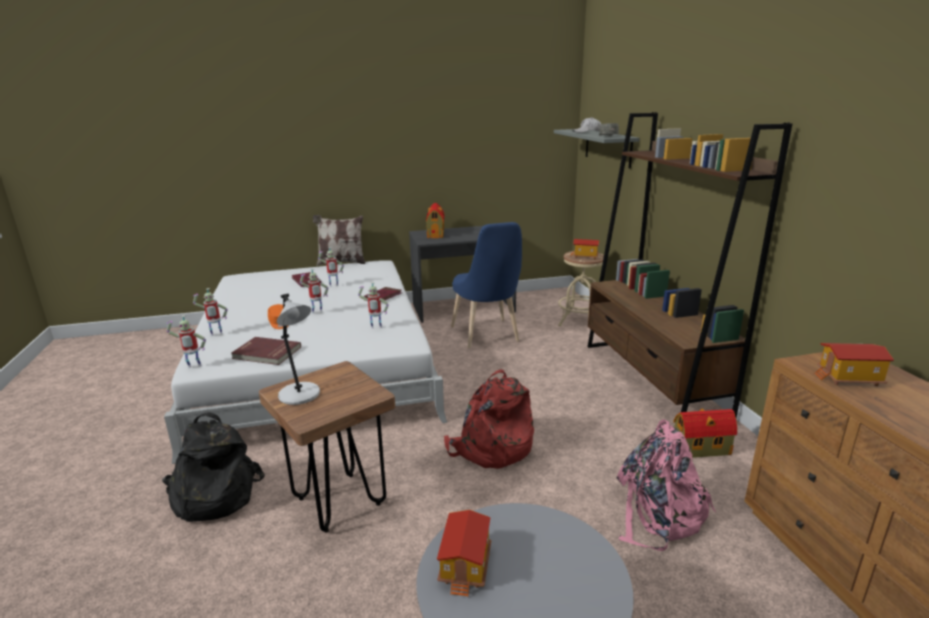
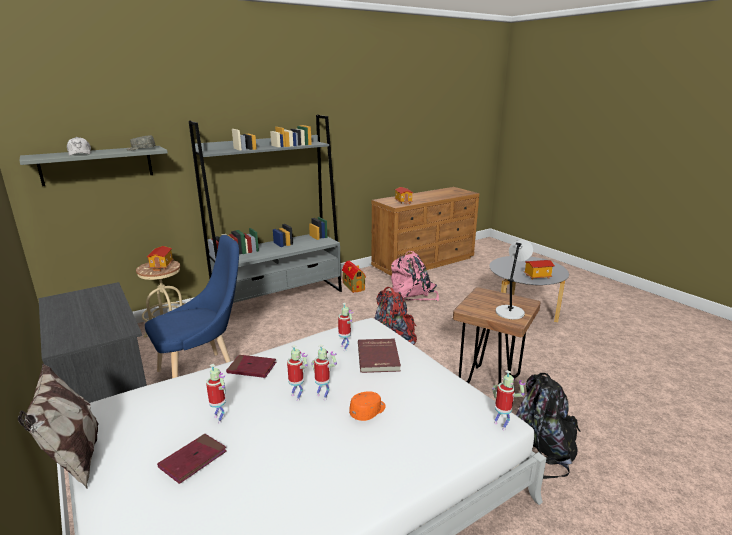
camera: 110 degrees left, 0 degrees up
toy robot [193,288,228,336] -> toy robot moved to [287,345,308,401]
red book [231,337,301,365] -> red book moved to [358,339,401,373]
toy house [426,203,444,238] -> none
brown bookcase [588,112,792,418] -> grey bookcase [189,115,342,303]

